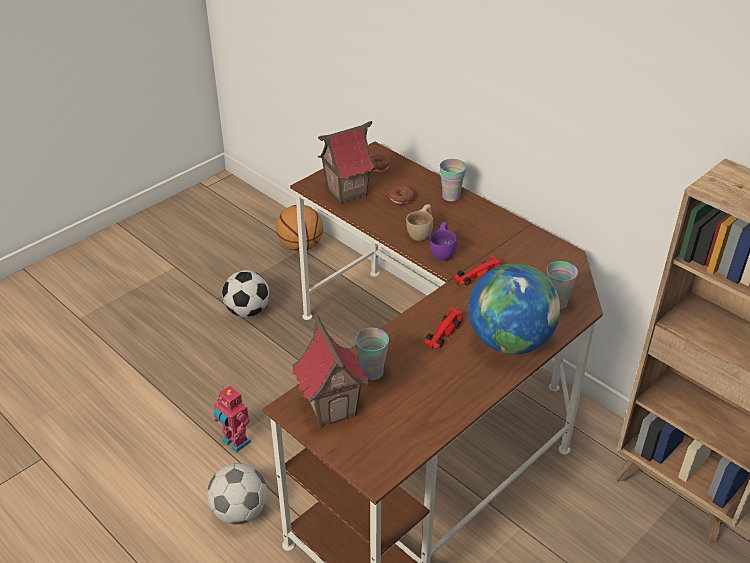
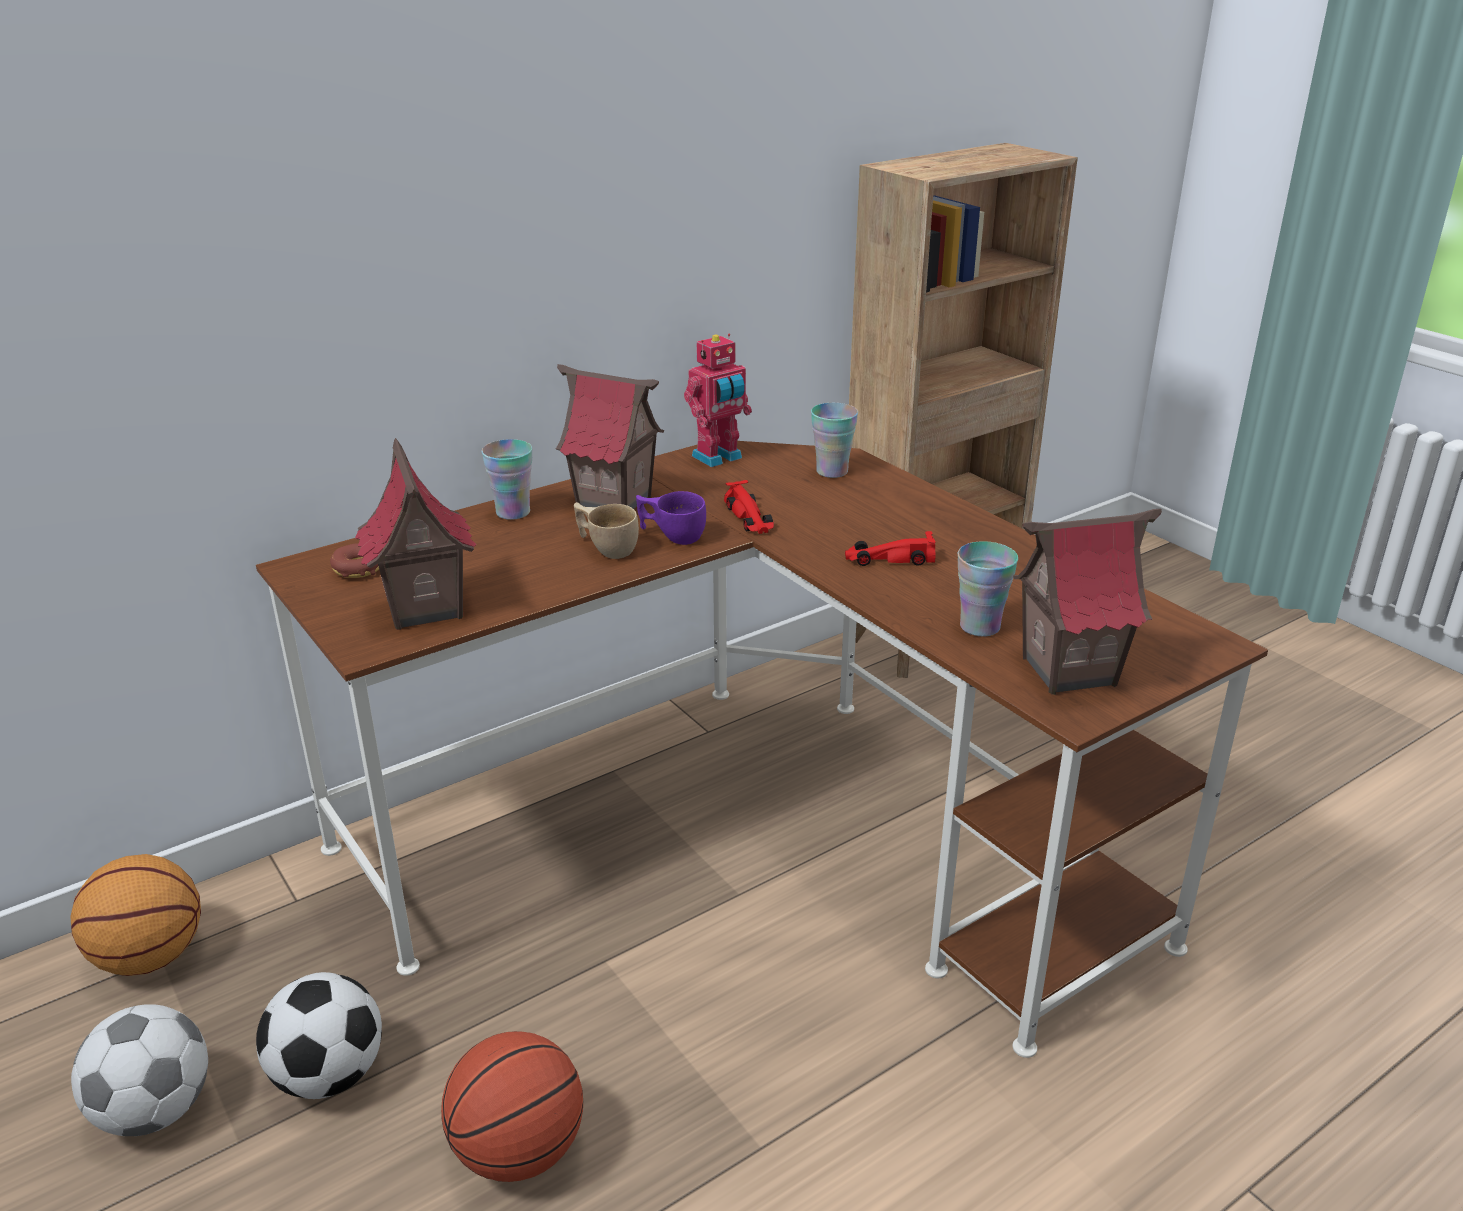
camera: 80 degrees left, 10 degrees down
football [207,463,267,524] -> football moved to [71,1004,208,1136]
toy robot [214,385,251,453] -> toy robot moved to [684,334,752,467]
donut [388,185,415,204] -> none
red toy car [424,307,463,349] -> red toy car turned 135 degrees clockwise [845,531,936,566]
globe [468,263,560,354] -> none
none -> basketball [441,1031,583,1182]
none -> toy house [556,364,664,509]

